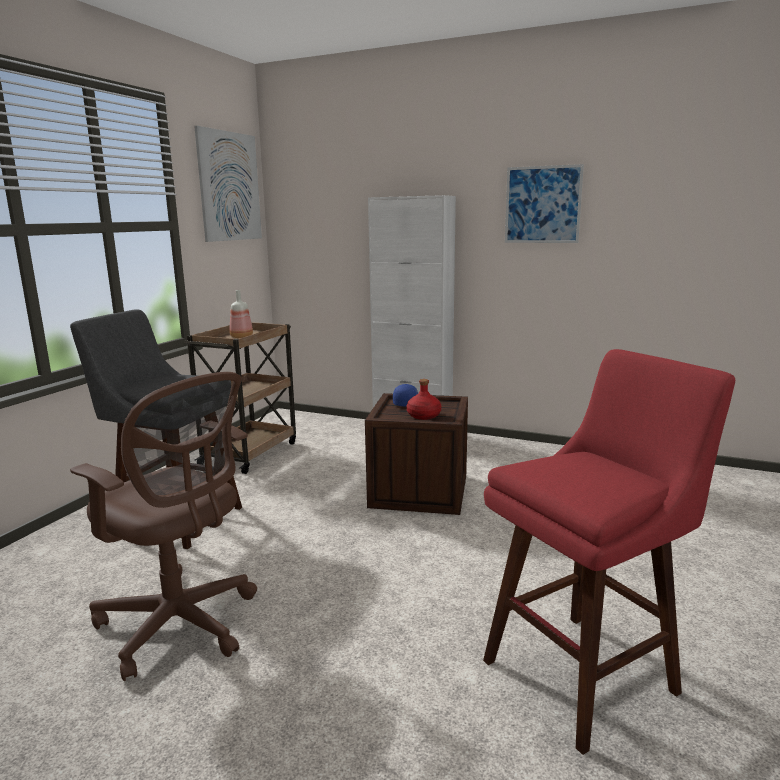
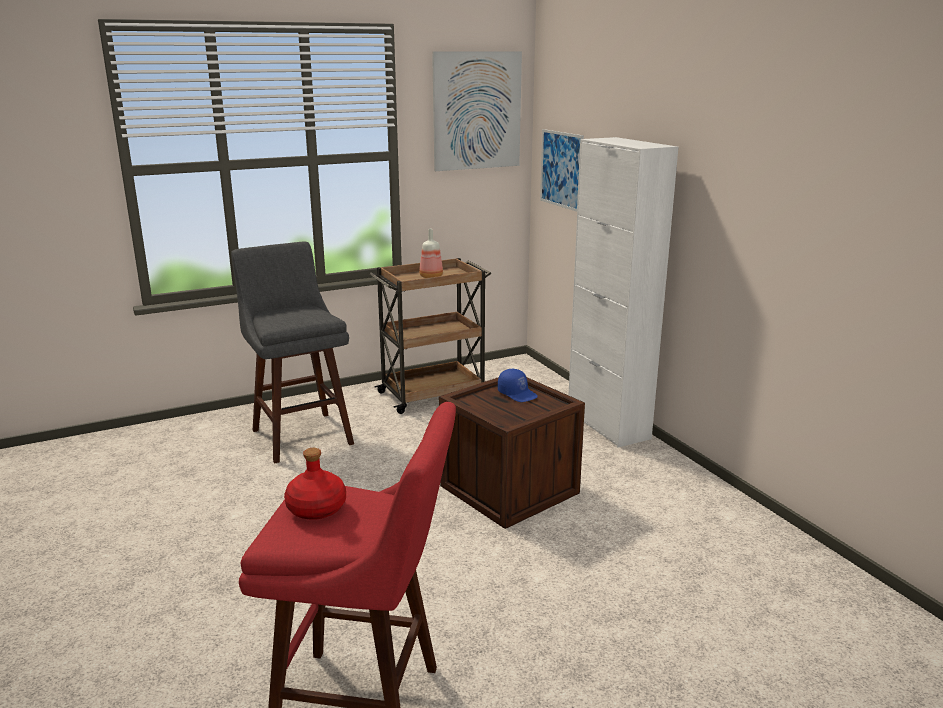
camera: 40 degrees right, 5 degrees up
brown office chair [70,372,257,681] -> none
red bottle [407,379,441,420] -> red bottle moved to [284,448,346,520]
picture [505,164,584,243] -> picture moved to [540,129,584,212]

